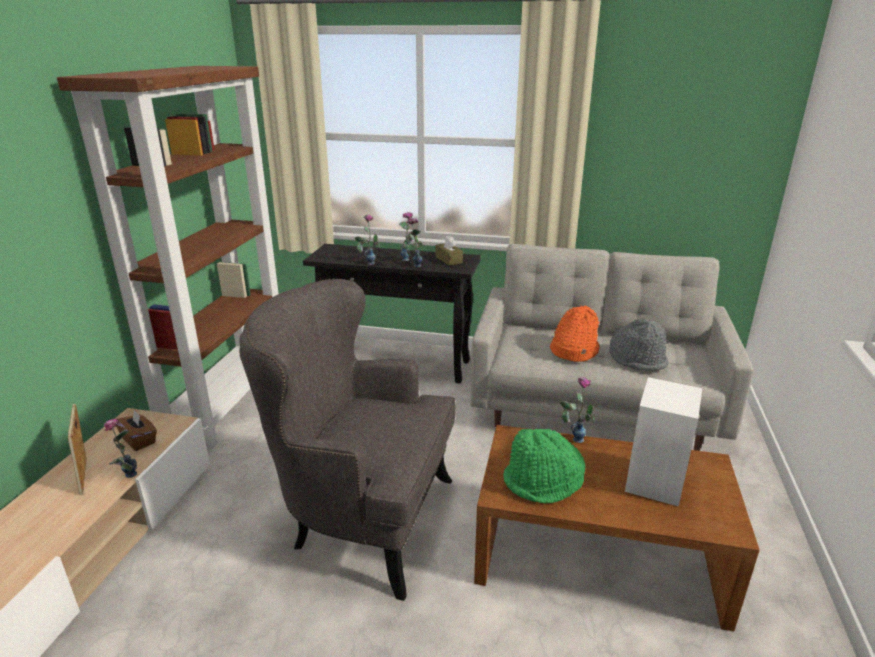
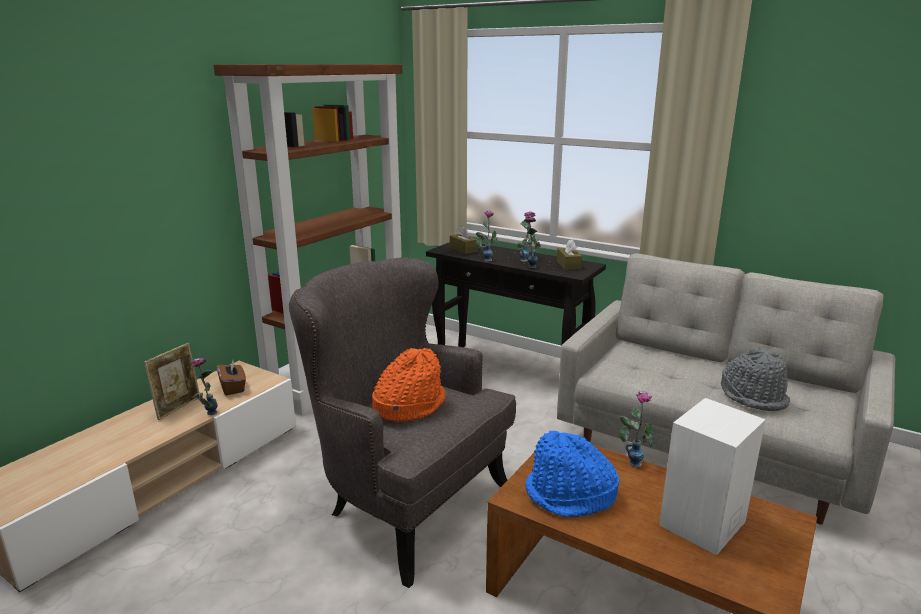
camera: 20 degrees right, 5 degrees down
picture frame [68,404,87,495] -> picture frame turned 150 degrees counterclockwise [144,343,200,420]
green hat [503,429,585,503] -> blue hat [525,431,619,517]
orange hat [550,305,600,362] -> orange hat moved to [372,348,445,422]
none -> brown tissue box [450,226,478,254]

